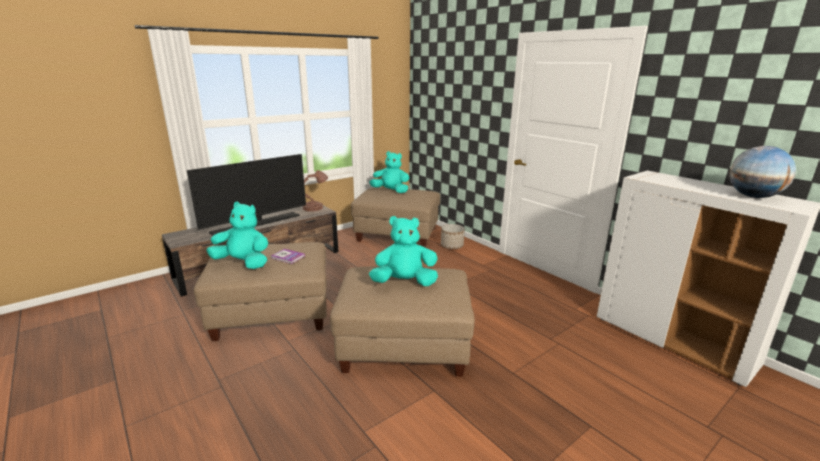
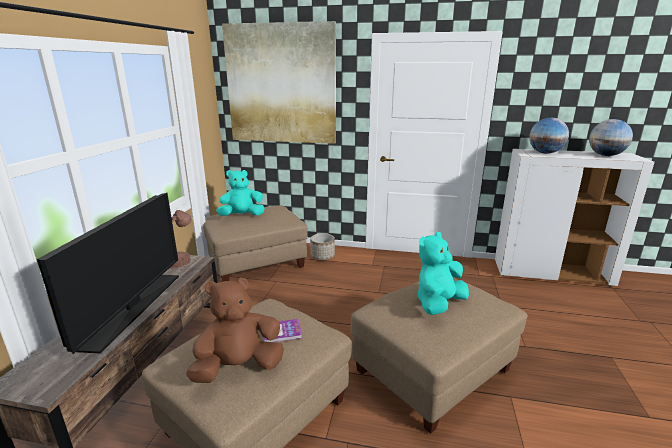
camera: 40 degrees left, 0 degrees up
turquoise plush toy [206,202,268,269] -> brown plush toy [186,277,284,383]
none -> picture [222,21,336,144]
none -> globe [529,118,569,154]

